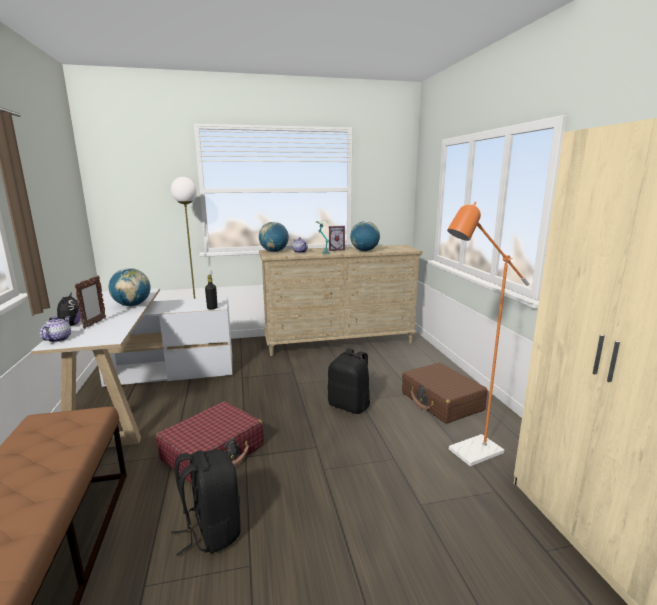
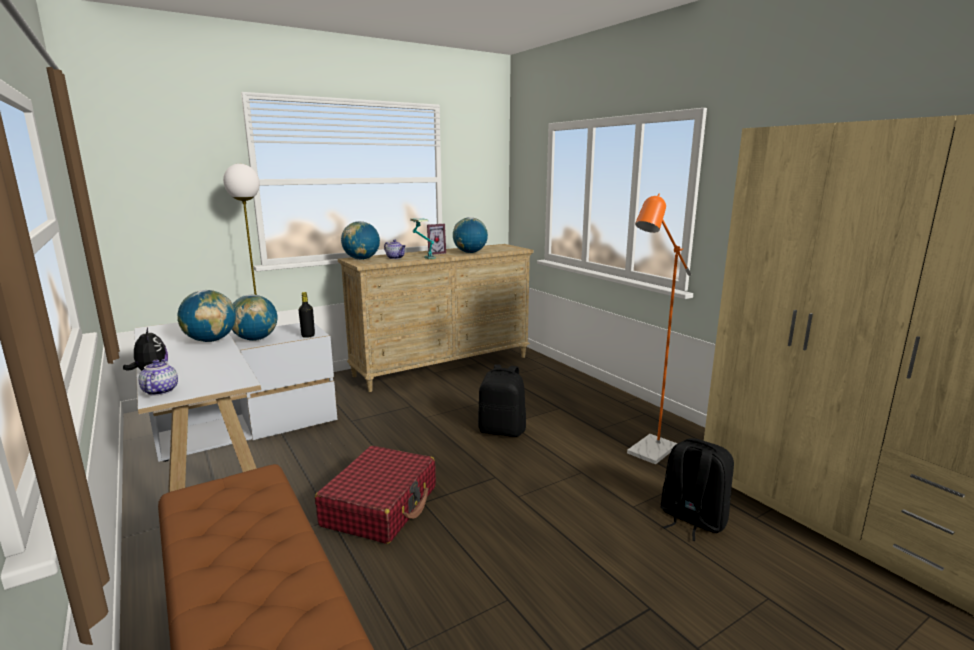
camera: 20 degrees left, 0 degrees up
picture frame [74,275,106,329] -> none
black backpack [171,450,241,556] -> black backpack moved to [660,438,734,541]
brown suitcase [402,363,488,424] -> none
none -> globe [232,295,277,341]

